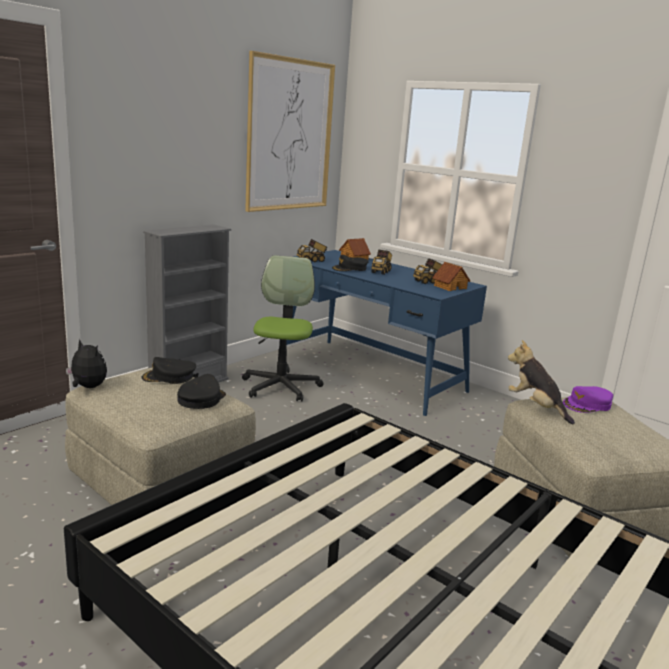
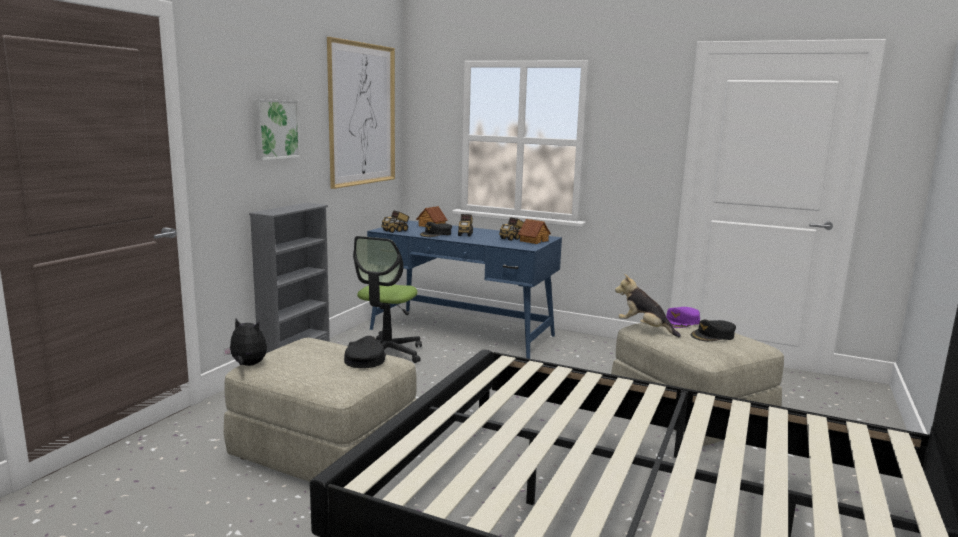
camera: 15 degrees left, 5 degrees down
black cap [141,357,196,384] -> black cap moved to [691,319,736,341]
office chair [242,255,323,401] -> office chair turned 150 degrees counterclockwise [347,236,422,363]
none -> picture [253,99,301,160]

